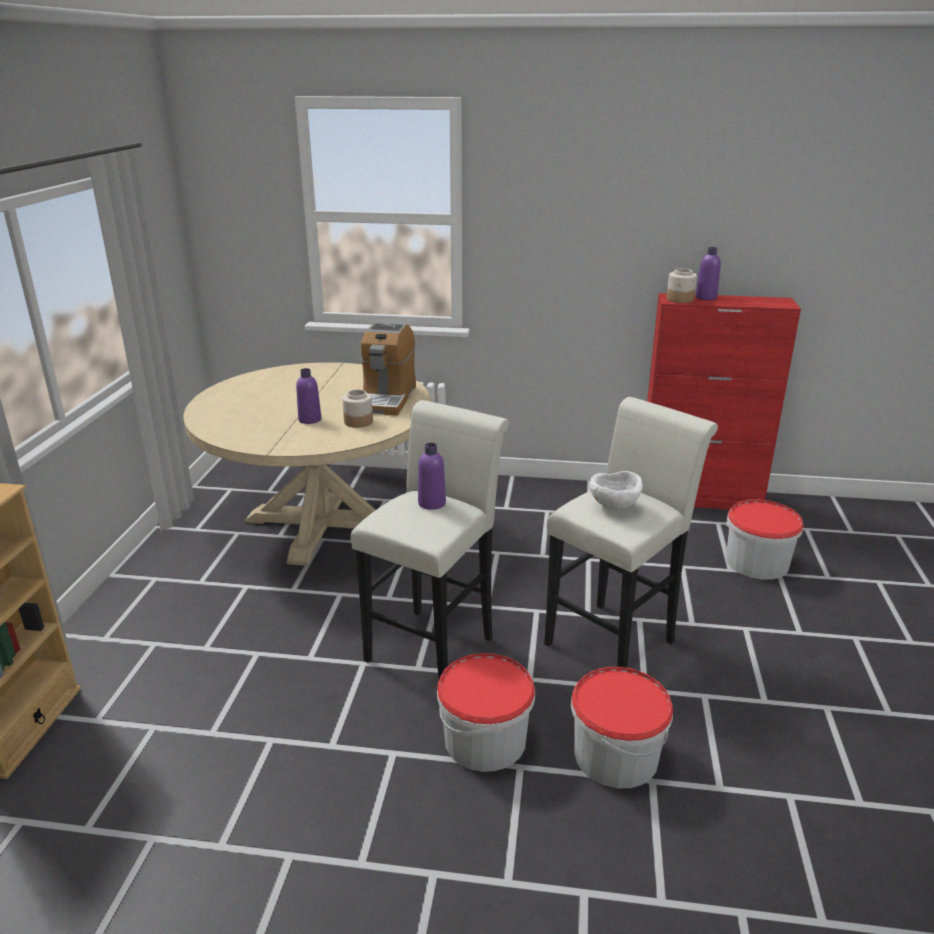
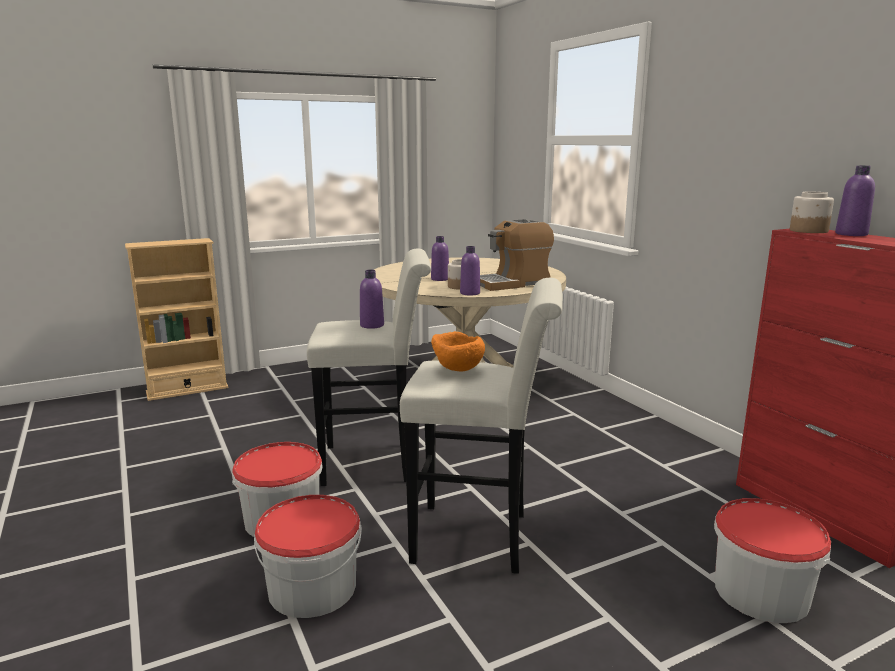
camera: 55 degrees right, 10 degrees down
white bowl [590,471,643,510] -> orange bowl [431,331,485,371]
none -> purple bottle [460,246,480,296]

